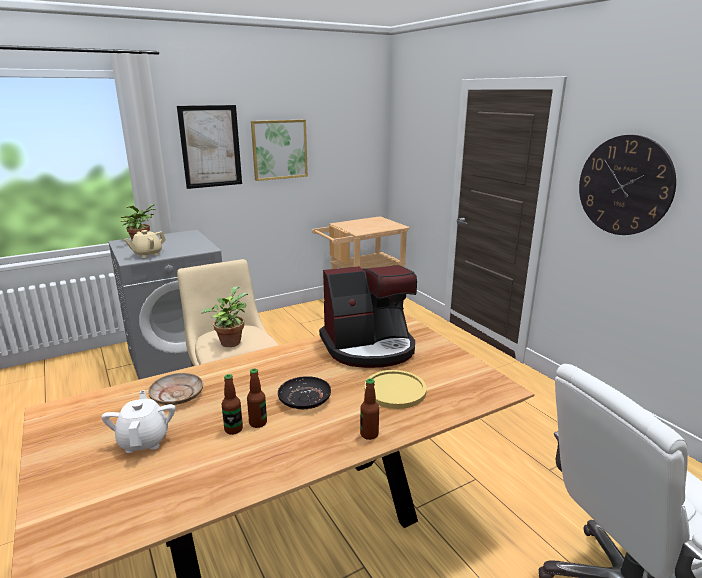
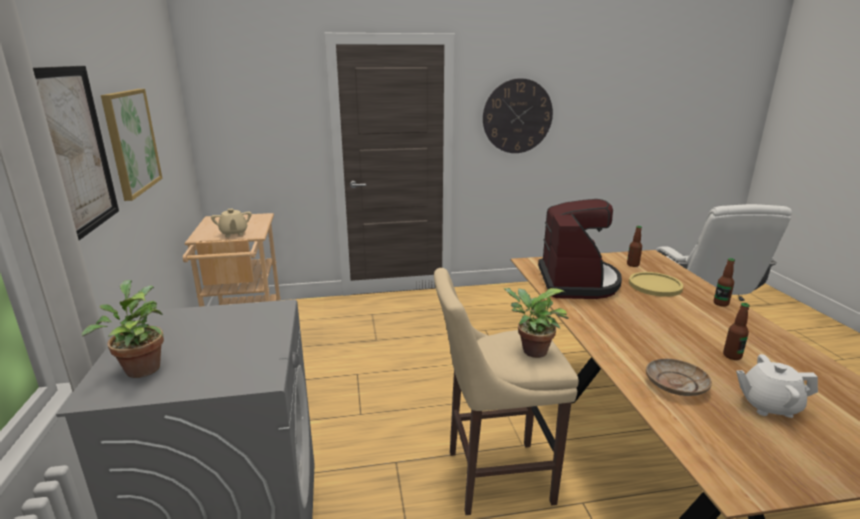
camera: 70 degrees left, 0 degrees up
beige teapot [124,230,166,258] -> beige teapot moved to [211,208,252,237]
bottle [247,368,267,428] -> bottle moved to [627,226,642,267]
black plate [278,376,331,409] -> none

